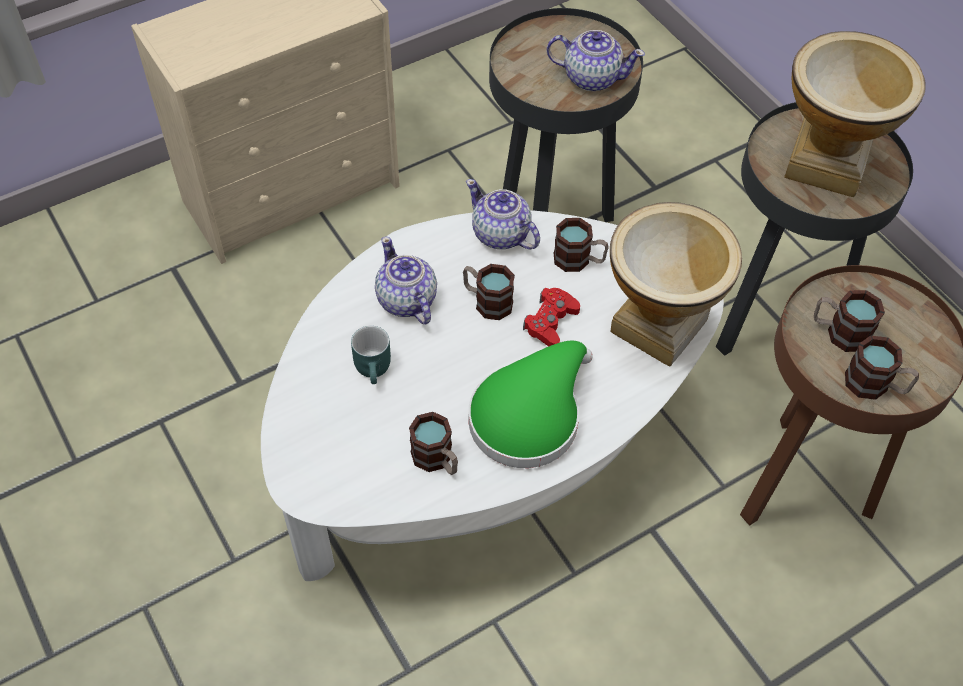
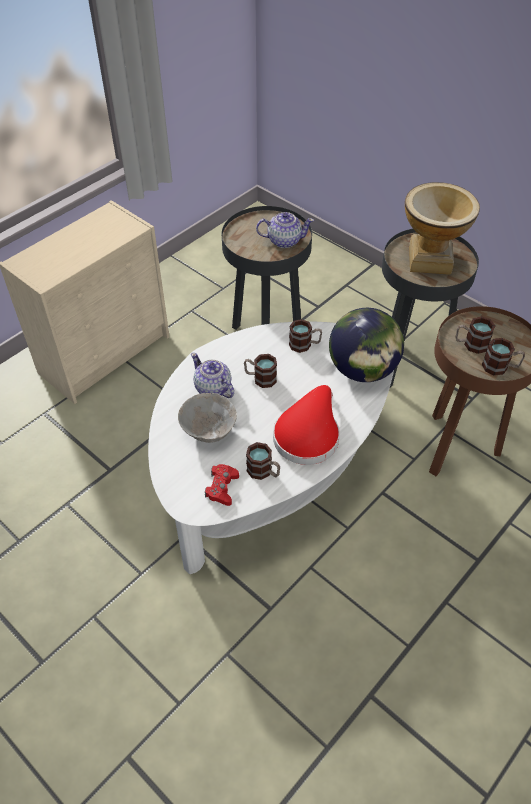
camera: 15 degrees left, 5 degrees down
turquoise mug [351,326,391,384] -> grey bowl [178,393,237,443]
teapot [466,179,540,249] -> none
green hat [468,341,593,468] -> red hat [273,385,340,465]
red game controller [523,288,580,347] -> red game controller moved to [205,464,239,506]
vase [610,202,742,366] -> globe [329,308,404,382]

